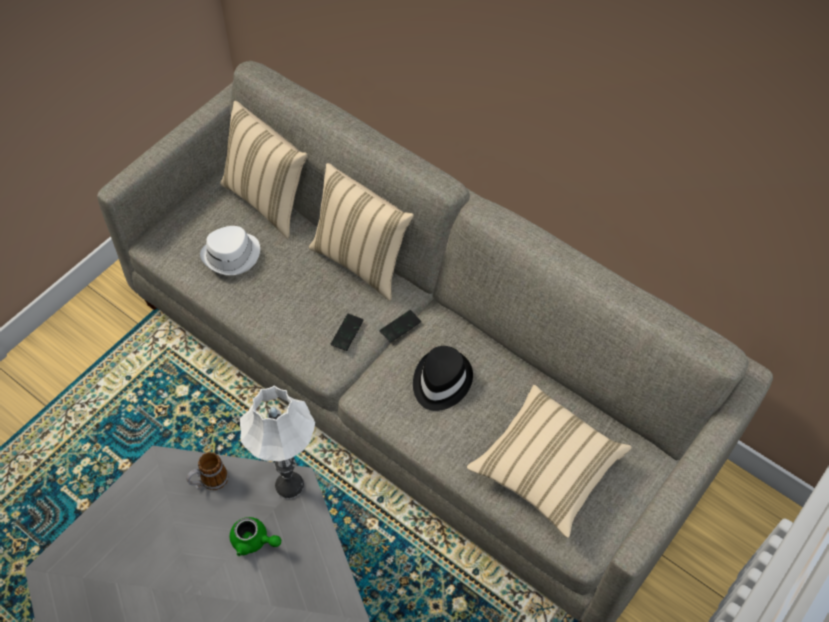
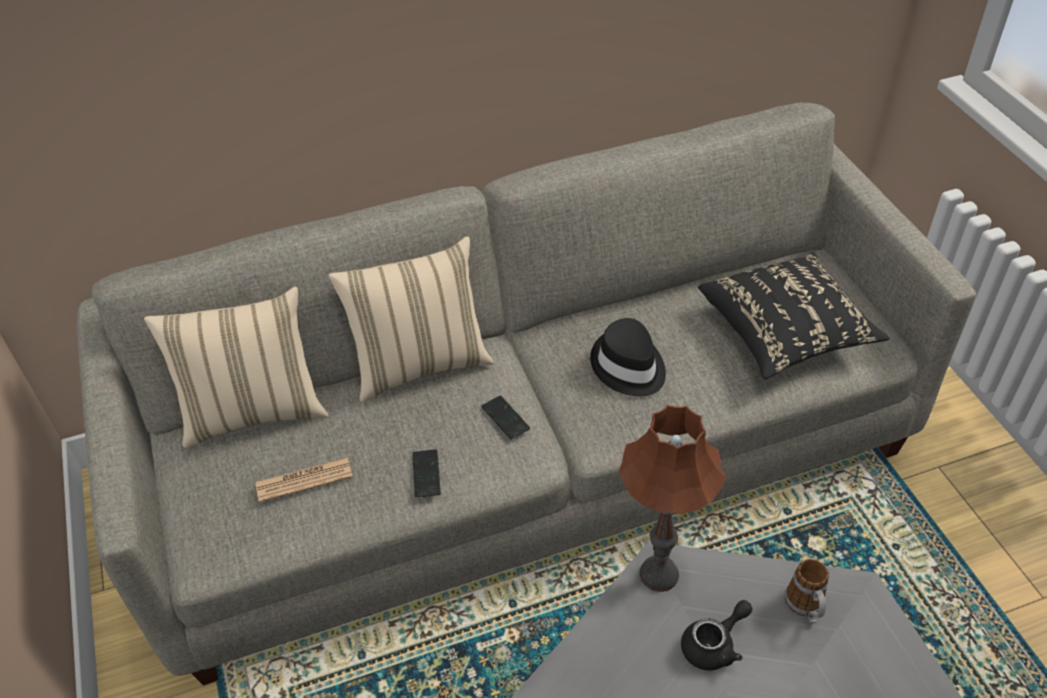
camera: 55 degrees left, 10 degrees down
mug [186,452,228,490] -> mug moved to [785,559,829,623]
white hat [200,226,260,276] -> newspaper [256,457,353,503]
green teapot [230,517,281,556] -> black teapot [681,600,752,671]
white table lamp [240,385,315,499] -> brown table lamp [619,405,726,592]
phone [380,310,421,343] -> phone moved to [412,449,441,498]
beige pillow [467,385,632,538] -> black pillow [698,251,890,379]

